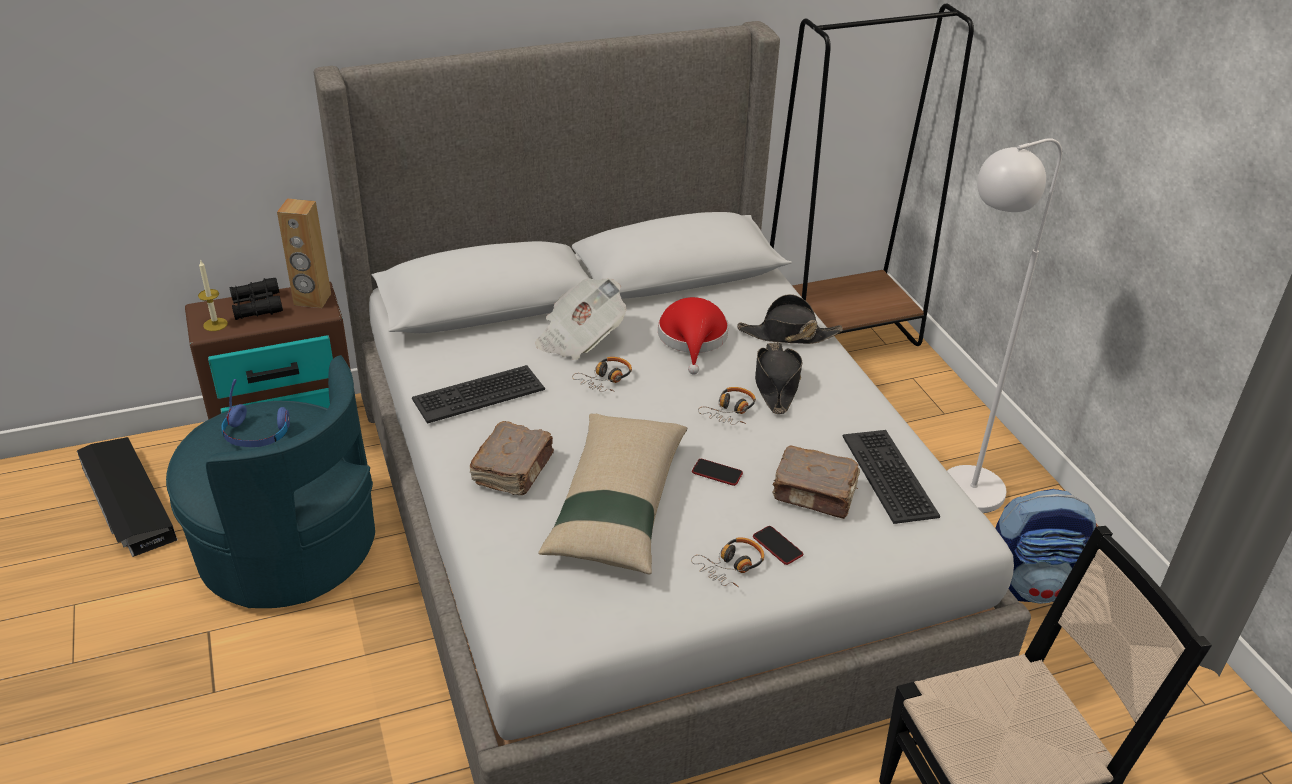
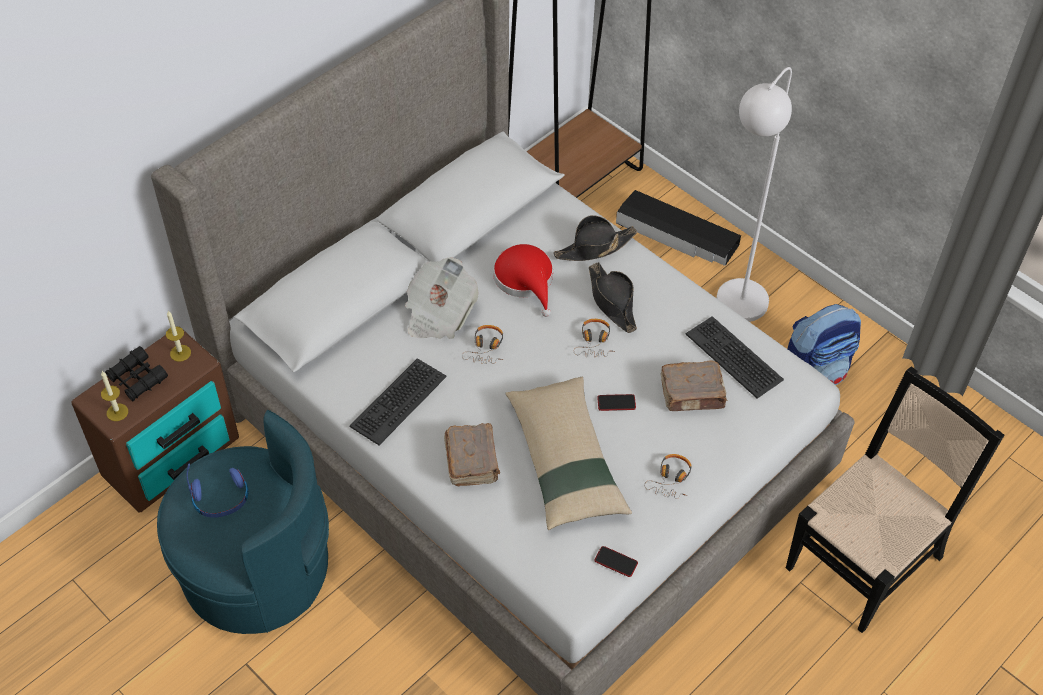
camera: 25 degrees left, 15 degrees up
black storage box [77,437,178,557] -> black storage box moved to [616,190,741,266]
brown speaker [277,199,331,308] -> candle [166,311,191,362]
phone [753,526,803,565] -> phone moved to [595,546,638,577]

